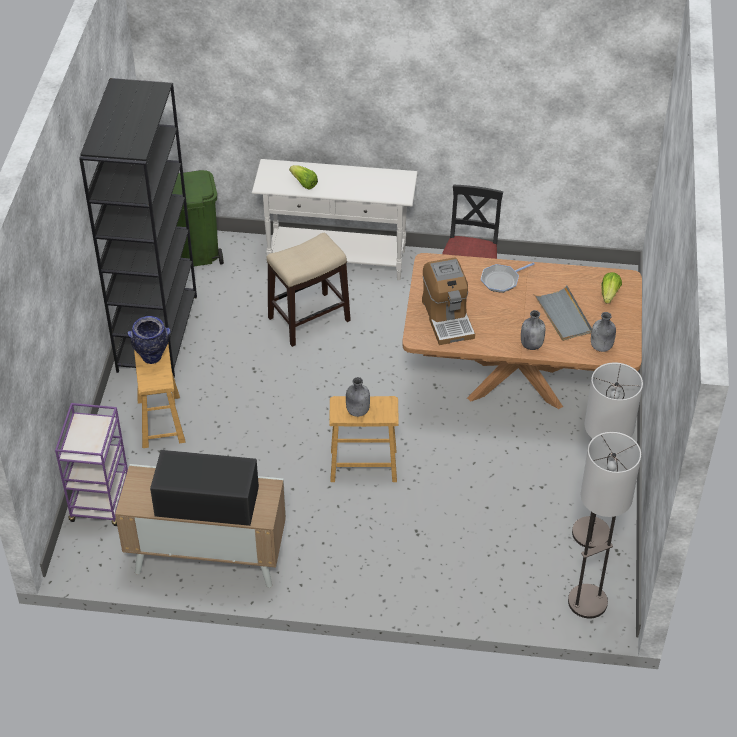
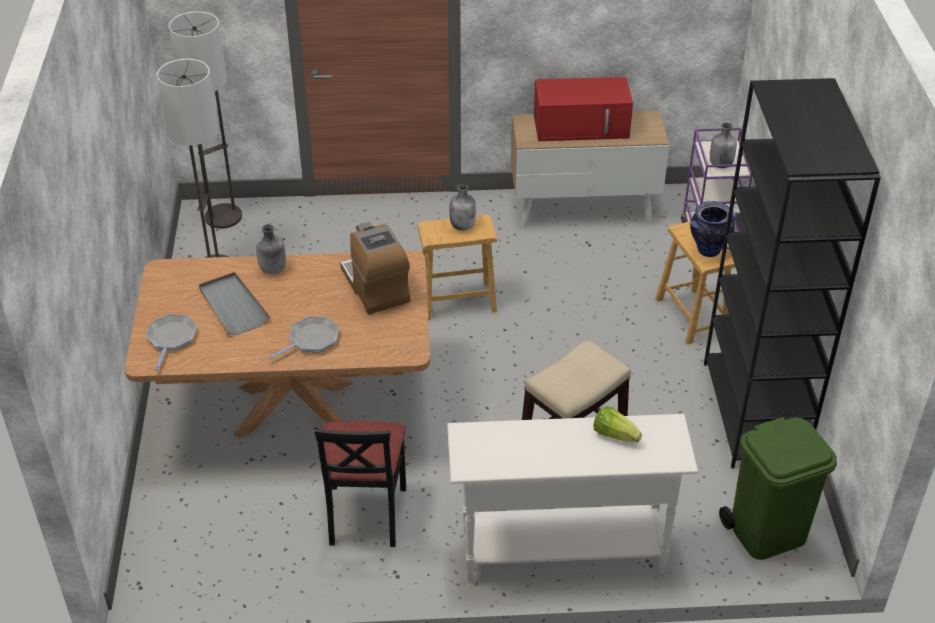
camera: 170 degrees right, 5 degrees down
black microwave [150,450,259,526] -> red microwave [534,77,633,141]
grey bottle [591,312,616,352] -> grey bottle moved to [710,123,737,168]
lettuce [602,272,622,304] -> frying pan [146,314,197,371]

